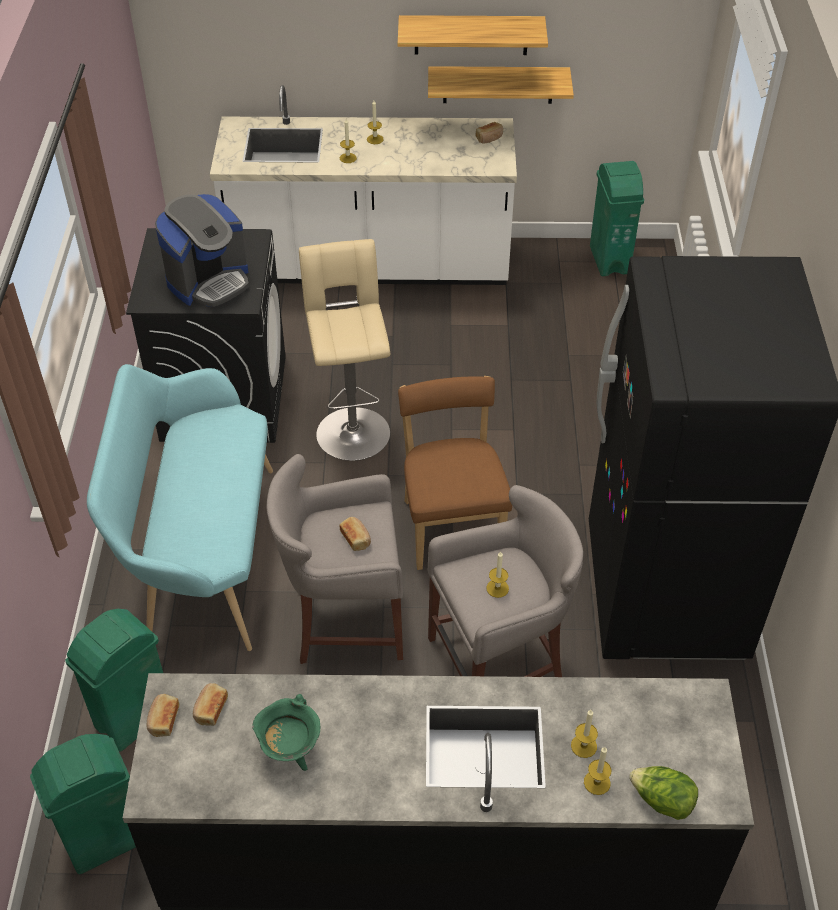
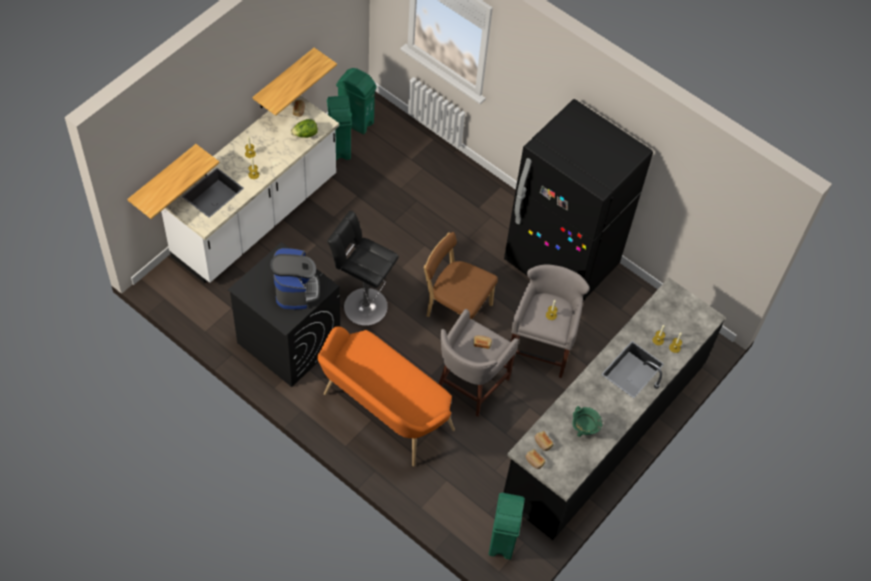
camera: 55 degrees left, 10 degrees up
green trash can [65,609,163,752] -> green trash can moved to [327,96,352,161]
turquoise bench [87,364,273,651] -> orange bench [317,326,455,467]
beige stool [299,239,391,461] -> black stool [327,211,399,326]
shelf [398,15,548,55] -> shelf moved to [127,144,219,219]
lettuce [629,766,698,820] -> lettuce moved to [290,119,318,138]

